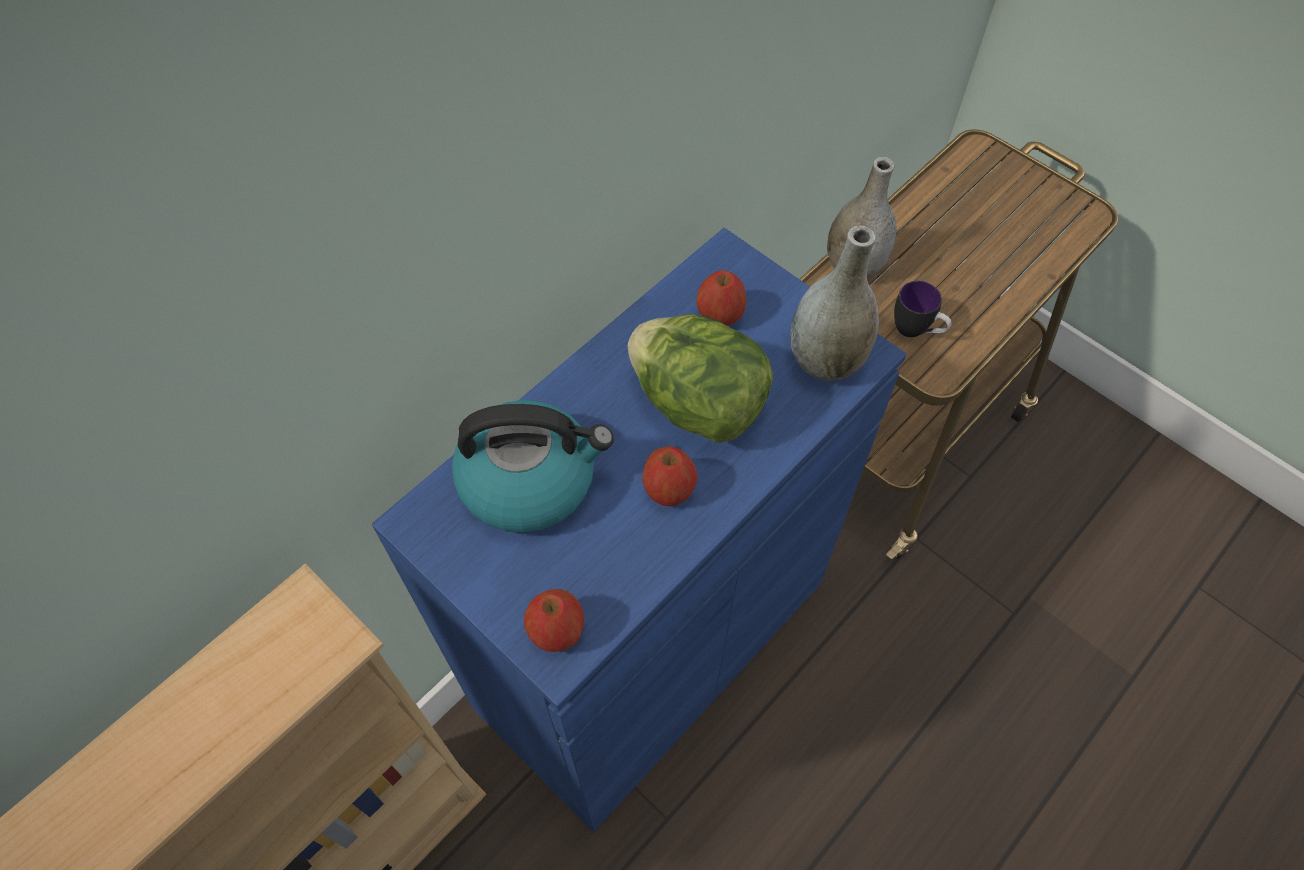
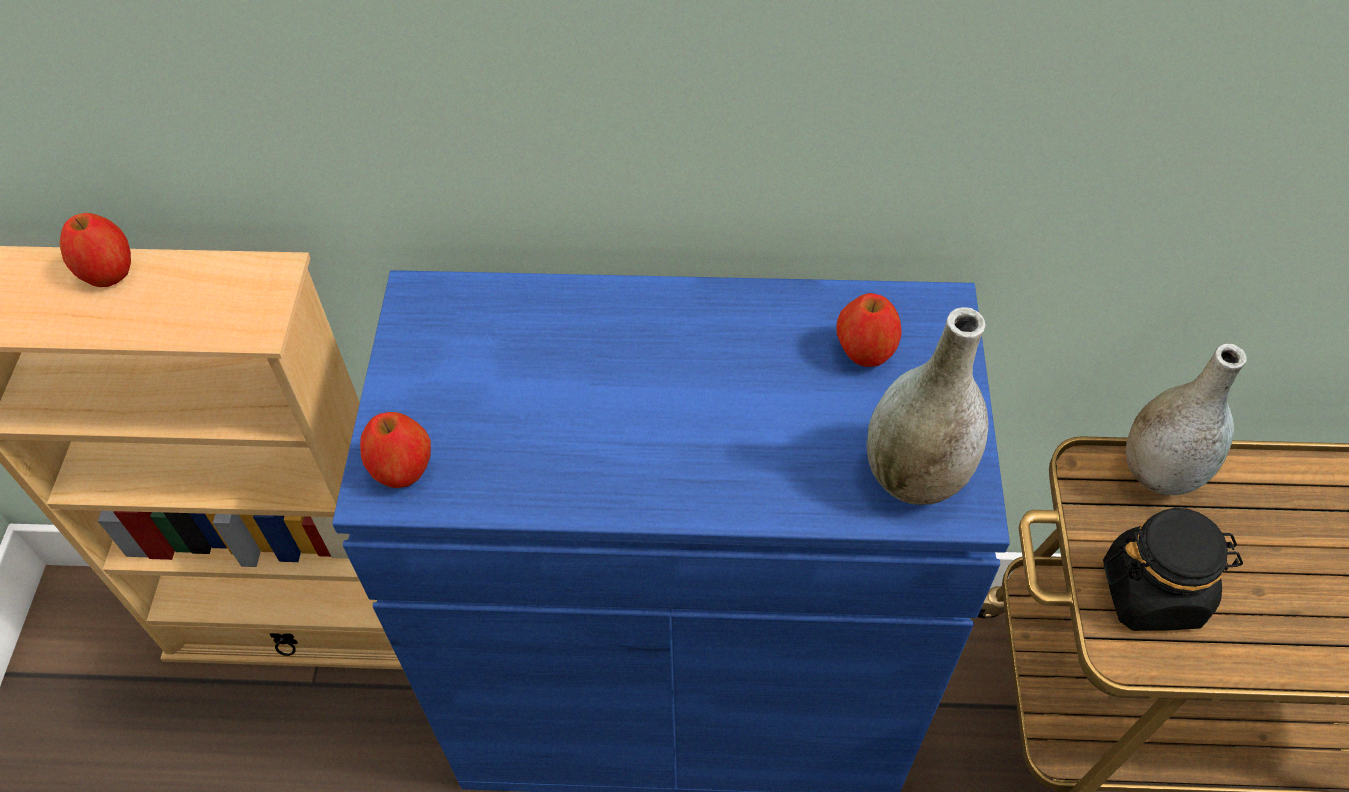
camera: 50 degrees right, 5 degrees down
kettle [452,400,614,533] -> none
lettuce [628,315,773,443] -> none
apple [642,446,698,506] -> apple moved to [59,213,131,287]
mug [894,281,952,337] -> black jar [1103,508,1243,631]

